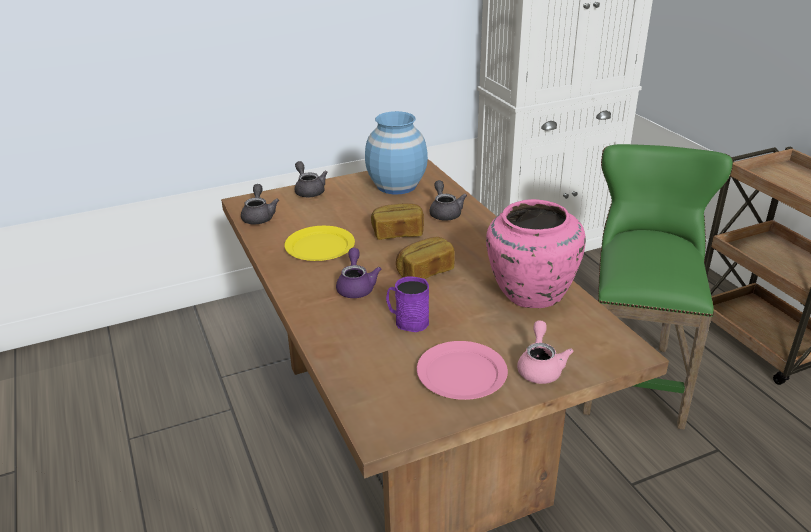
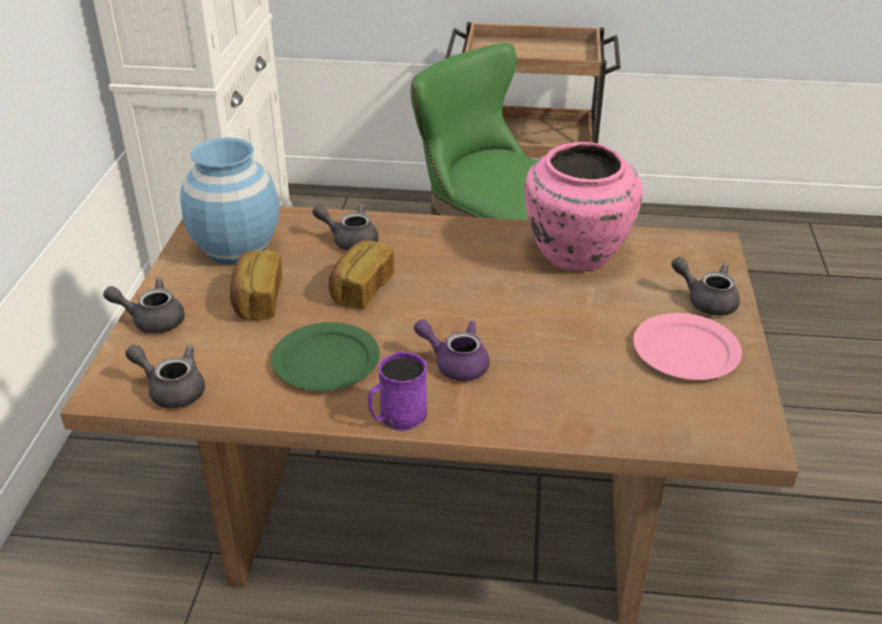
camera: 60 degrees left, 5 degrees up
yellow plate [284,226,355,261] -> green plate [271,322,380,391]
purple mug [386,276,429,332] -> purple mug moved to [368,351,427,431]
bread [396,237,455,279] -> bread moved to [230,250,282,320]
pink teapot [517,321,574,384] -> grey teapot [671,257,740,316]

